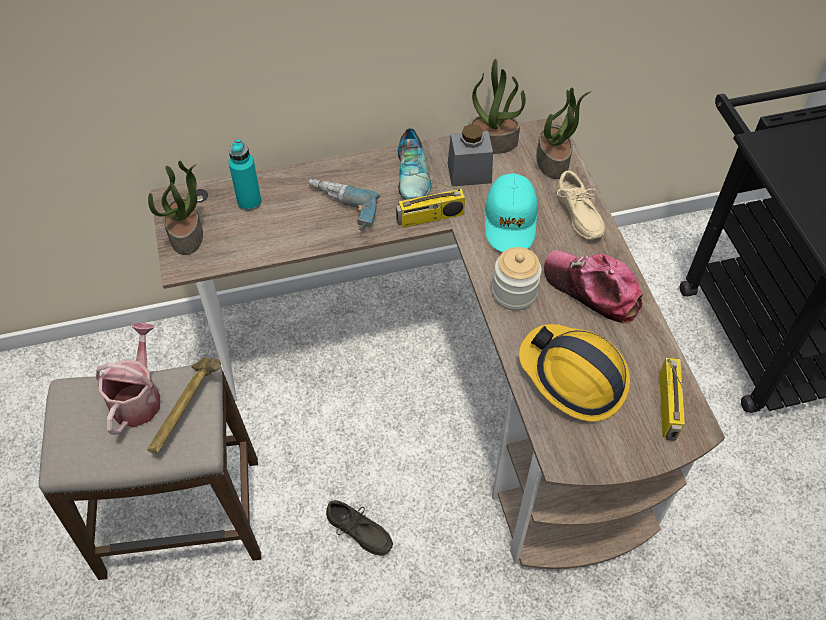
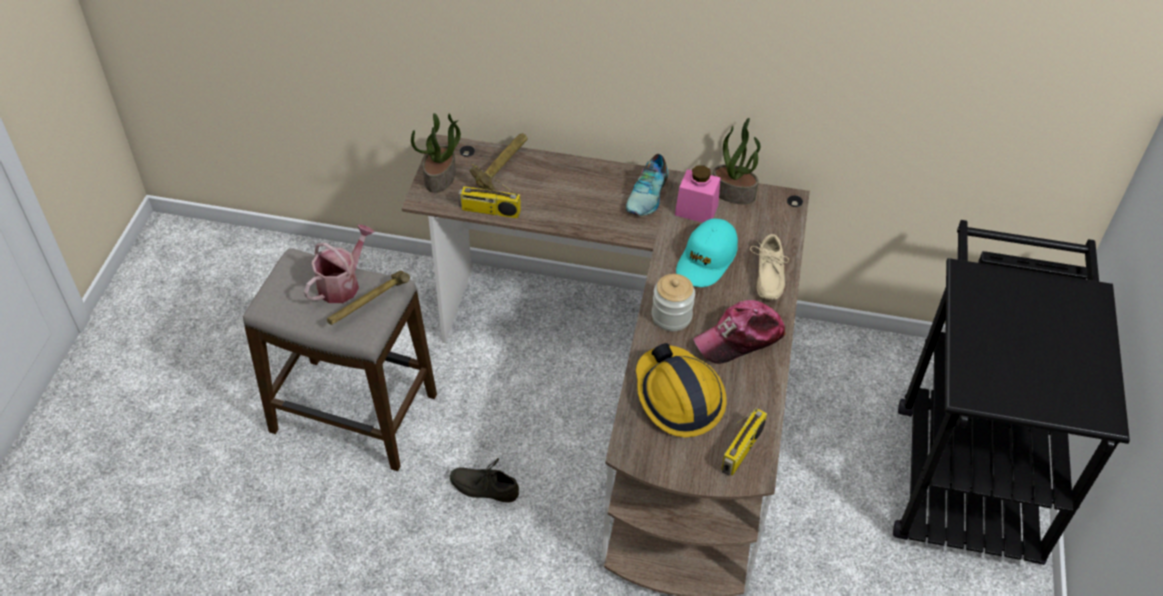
camera: 25 degrees right, 5 degrees down
turquoise bottle [228,139,262,211] -> hammer [470,133,528,191]
power drill [307,179,380,231] -> none
grey shoe [326,500,393,556] -> grey shoe turned 135 degrees clockwise [450,458,519,503]
radio [396,172,465,228] -> radio moved to [458,162,521,218]
grey jar [448,124,493,187] -> pink jar [675,165,721,223]
potted plant [536,87,591,179] -> none
cap [544,250,643,324] -> cap turned 90 degrees counterclockwise [693,300,786,364]

